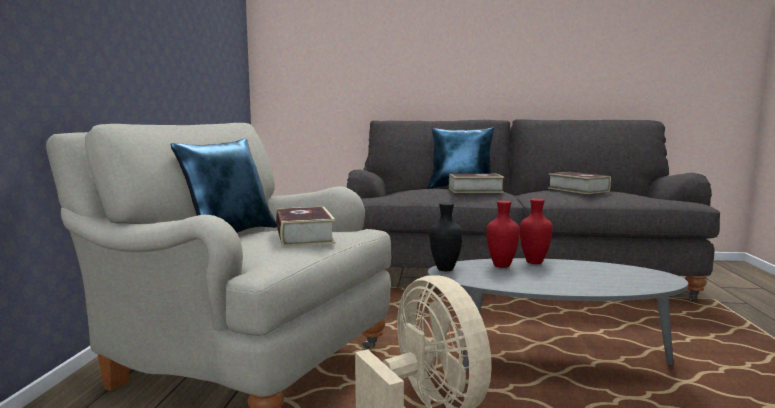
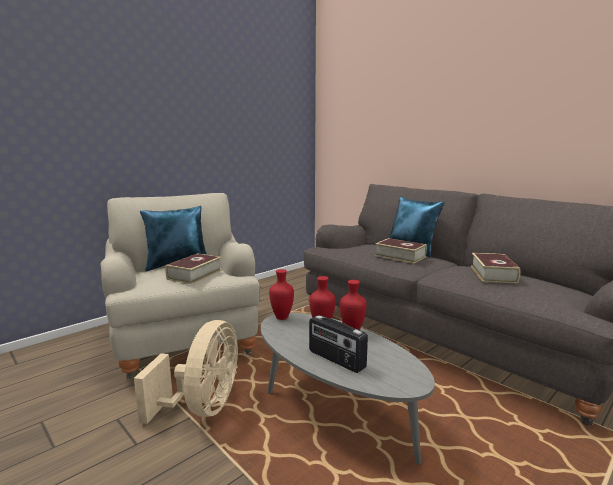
camera: 40 degrees right, 5 degrees up
black vase [429,202,463,271] -> red vase [269,269,294,320]
none -> radio [309,315,368,373]

